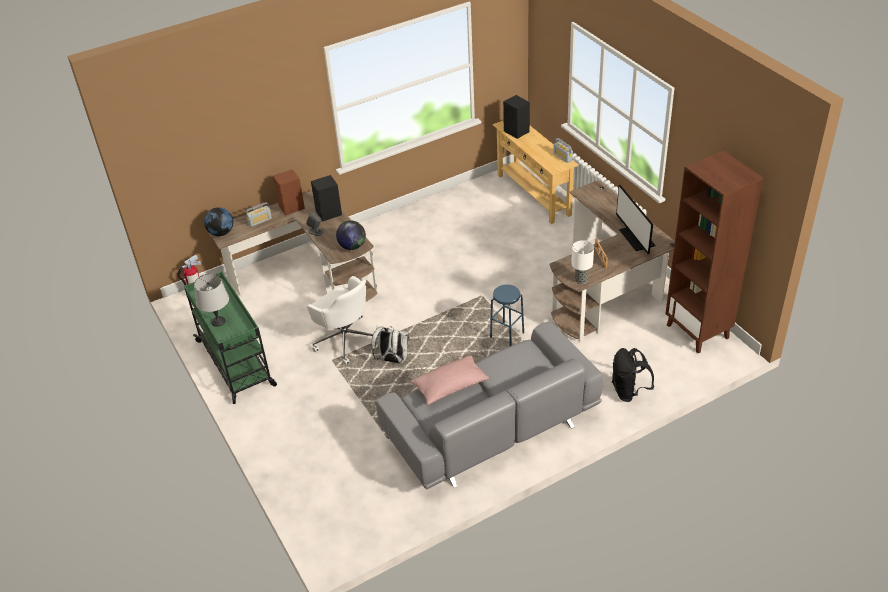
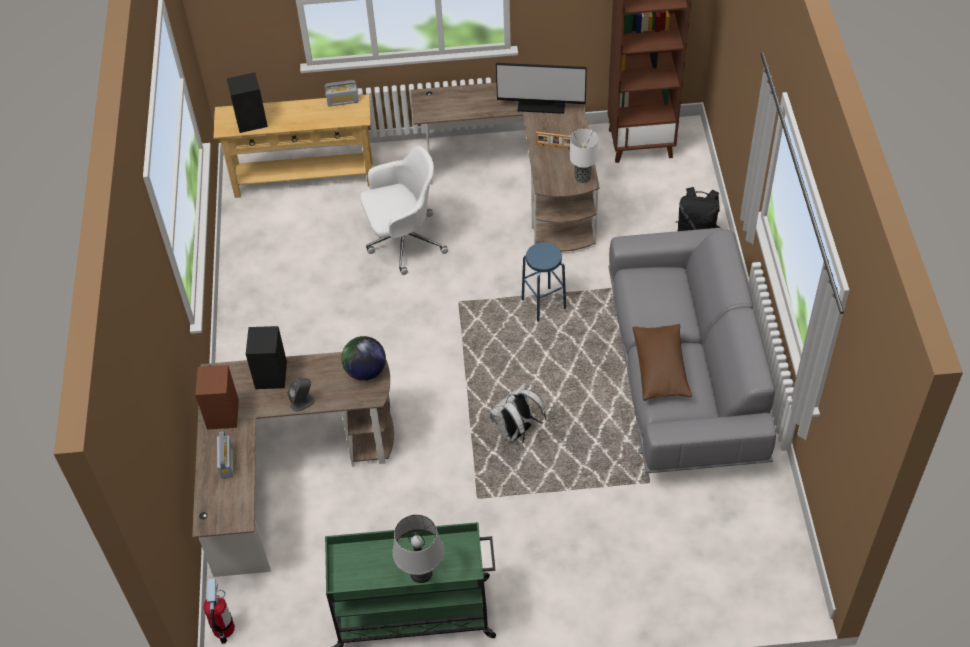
camera: 65 degrees left, 10 degrees up
globe [204,207,233,236] -> none
white office chair [307,276,379,365] -> white office chair moved to [360,146,448,275]
pink pillow [411,355,489,405] -> brown pillow [633,324,692,401]

